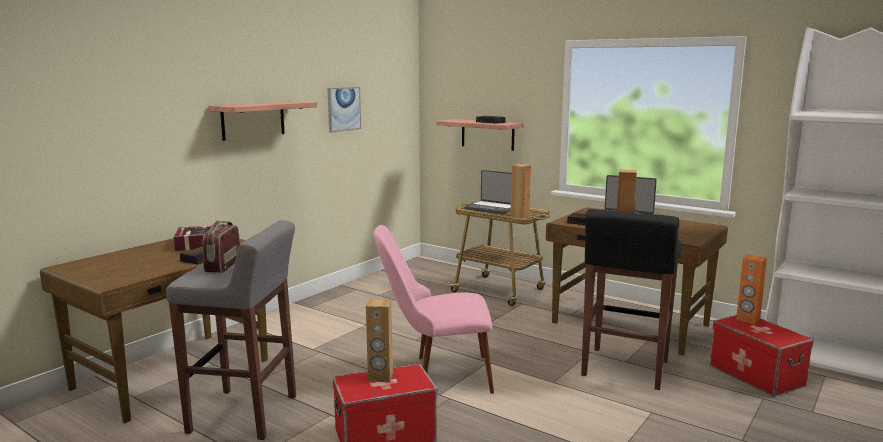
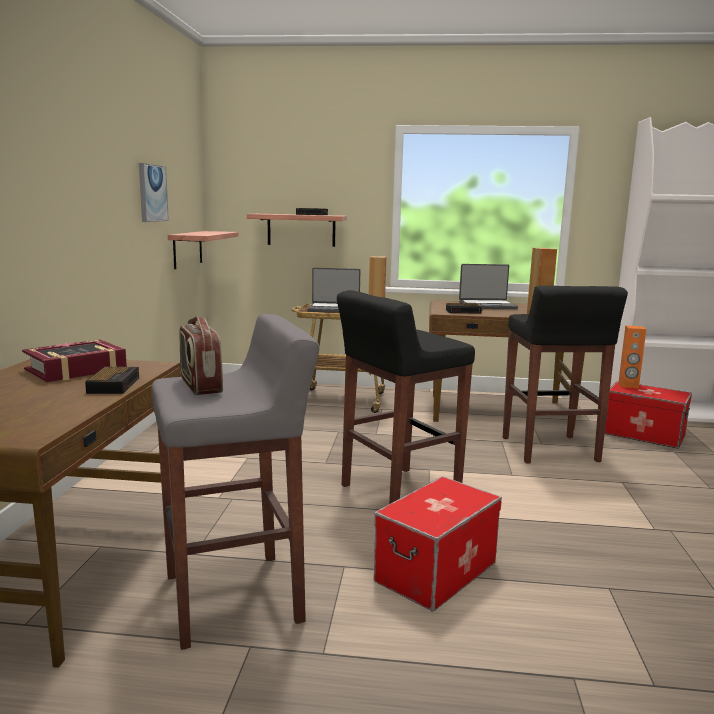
camera: 30 degrees left, 0 degrees up
shelf [208,101,317,141] -> shelf moved to [168,231,239,269]
brown speaker [366,299,393,382] -> none
pink chair [374,225,494,394] -> black stool [337,290,475,504]

